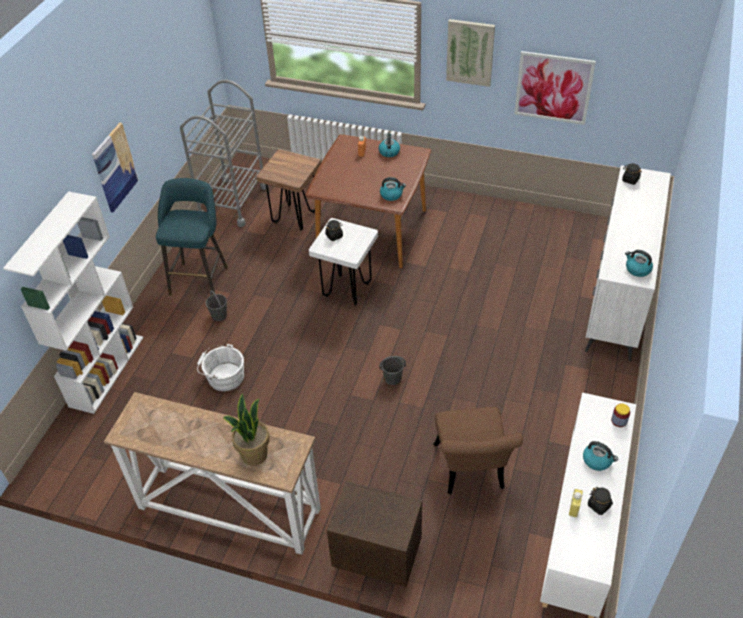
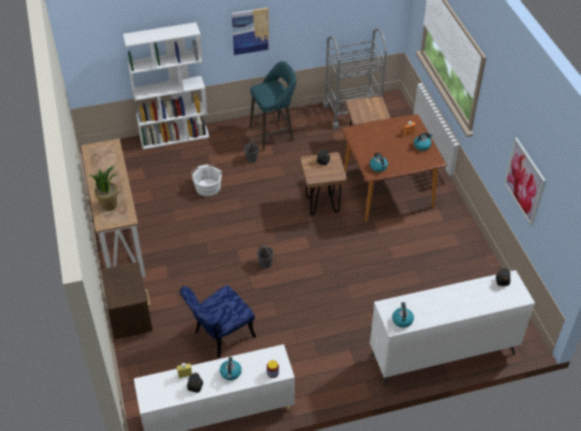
camera: 55 degrees right, 0 degrees up
white stool [309,218,378,305] -> brown stool [300,152,347,216]
brown chair [434,407,523,495] -> blue chair [180,285,256,358]
picture [446,19,495,87] -> none

